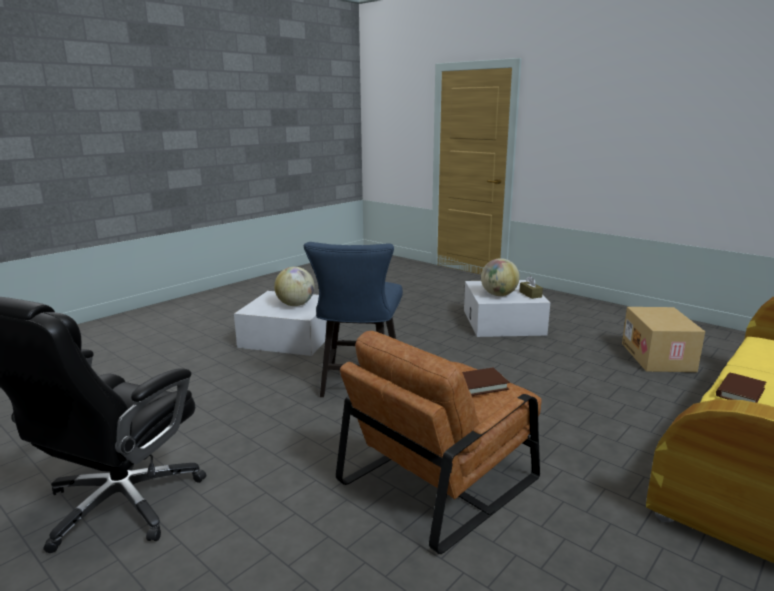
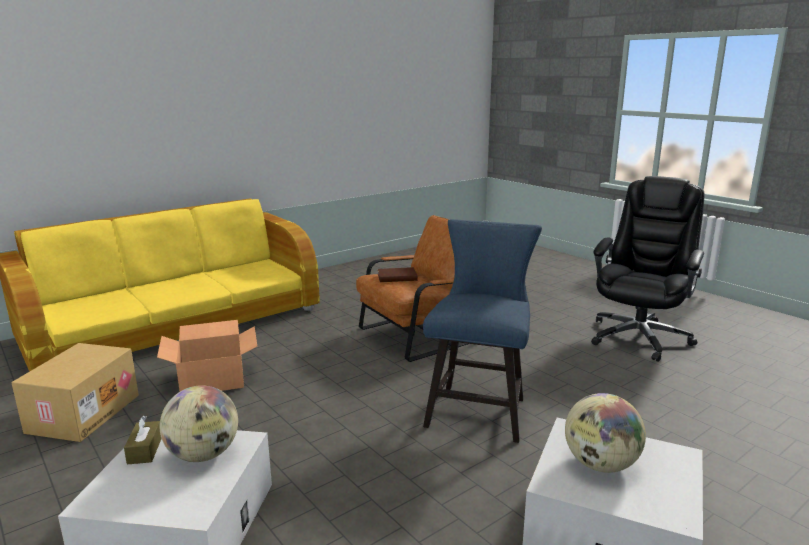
camera: 170 degrees left, 0 degrees up
brown book [716,373,766,403] -> none
none -> cardboard box [157,320,257,391]

